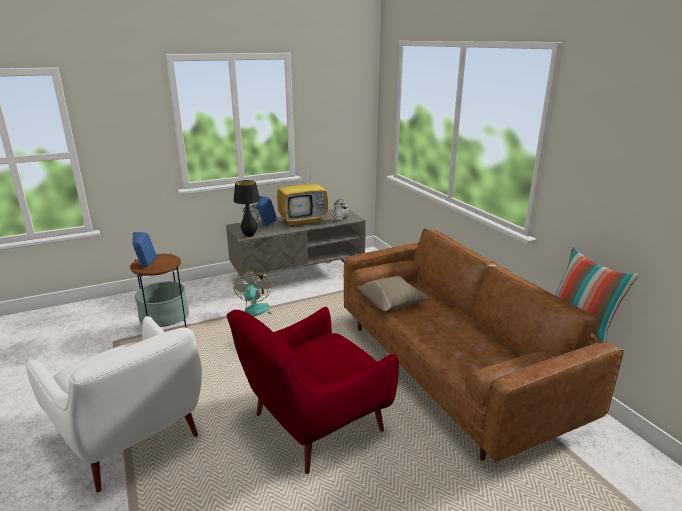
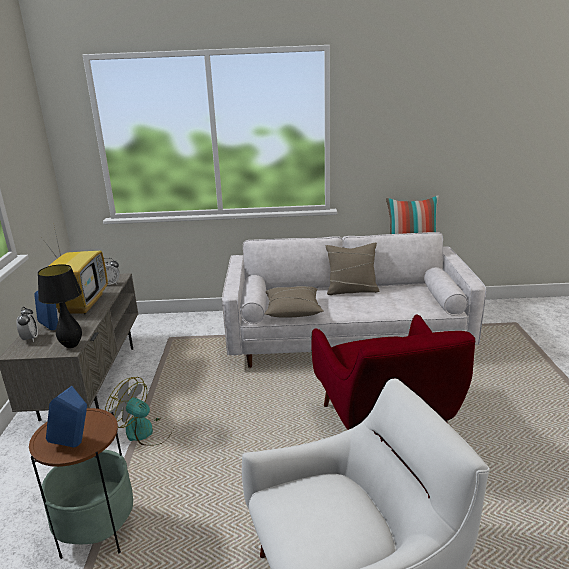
camera: 65 degrees left, 0 degrees up
brown sofa [344,229,623,462] -> white sofa [222,232,486,368]
none -> beige pillow [326,243,379,295]

